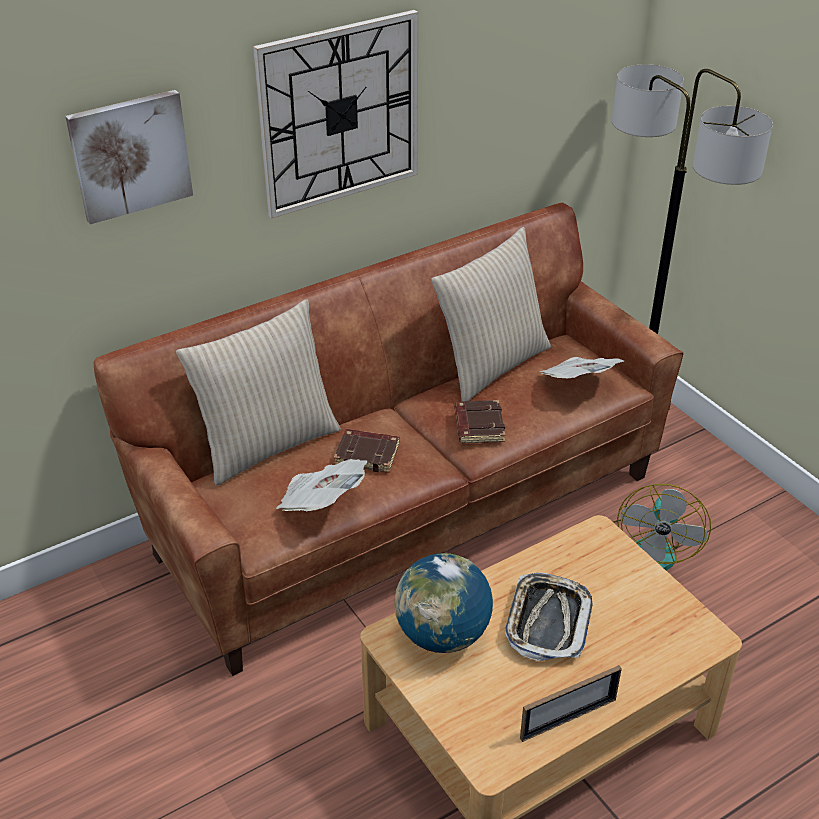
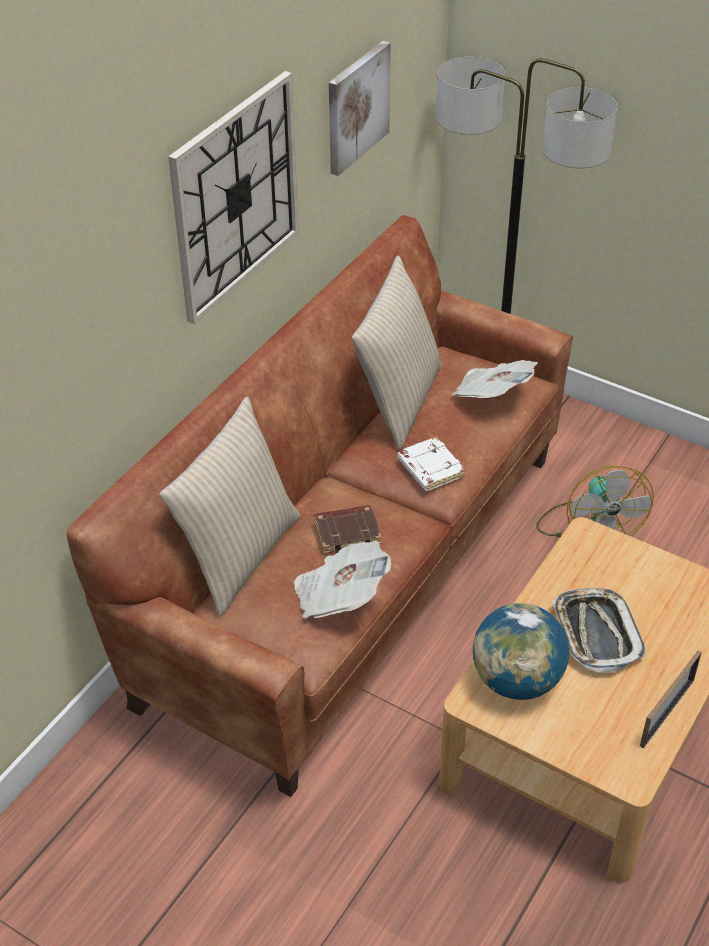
camera: 25 degrees left, 5 degrees up
picture [65,90,193,224] -> picture moved to [329,41,391,176]
brown book [454,400,506,443] -> white book [397,437,465,491]

